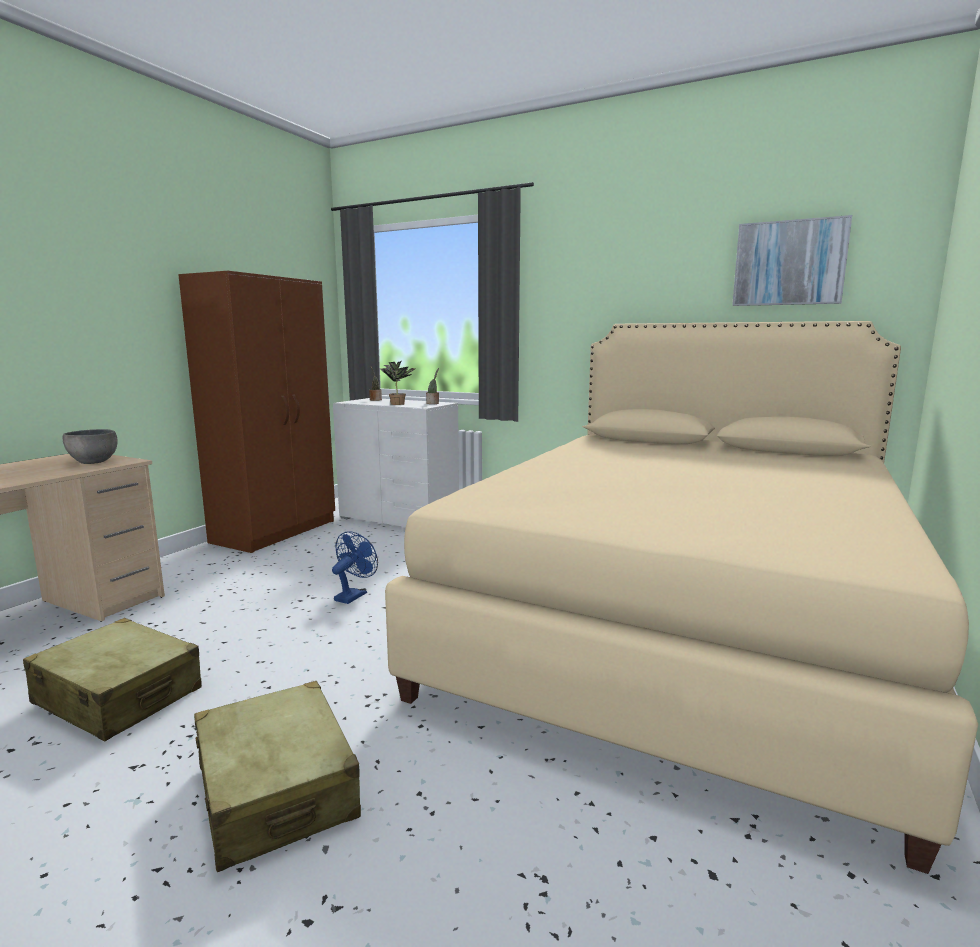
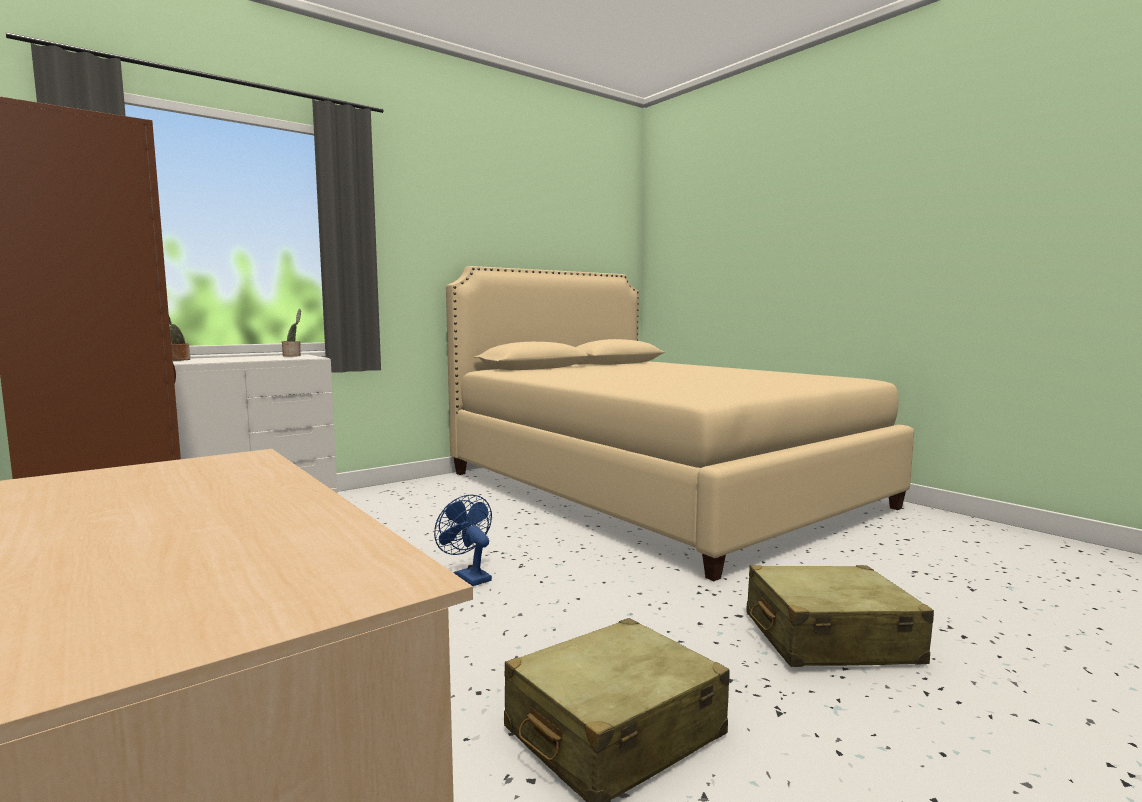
camera: 65 degrees left, 5 degrees down
grey bowl [63,429,118,464] -> none
potted plant [381,361,415,405] -> none
picture [732,215,852,306] -> none

